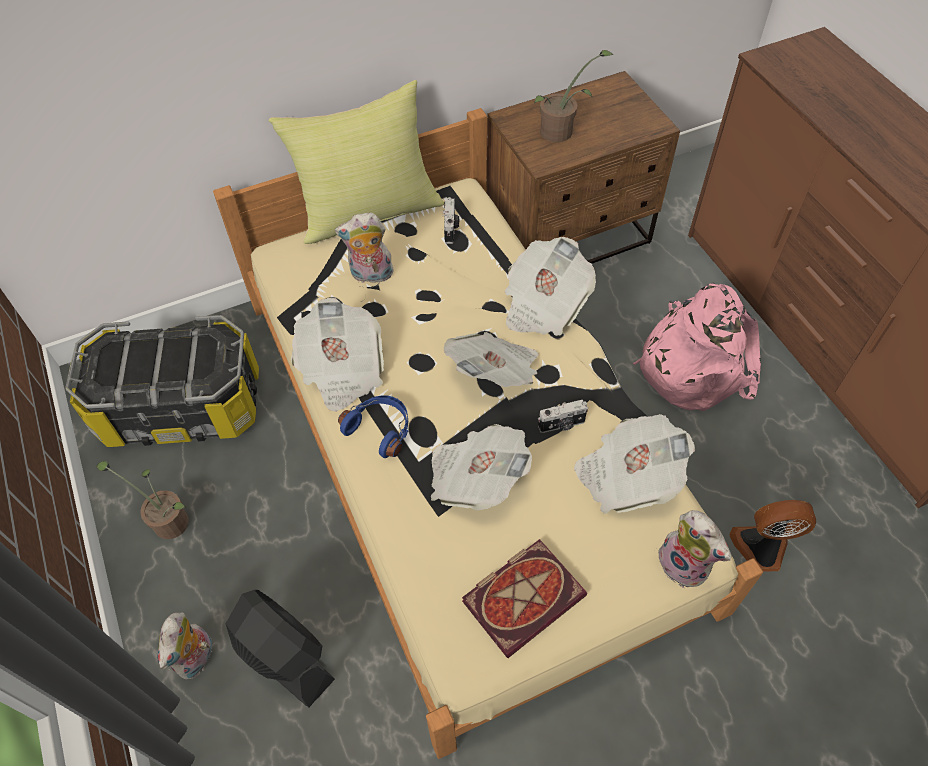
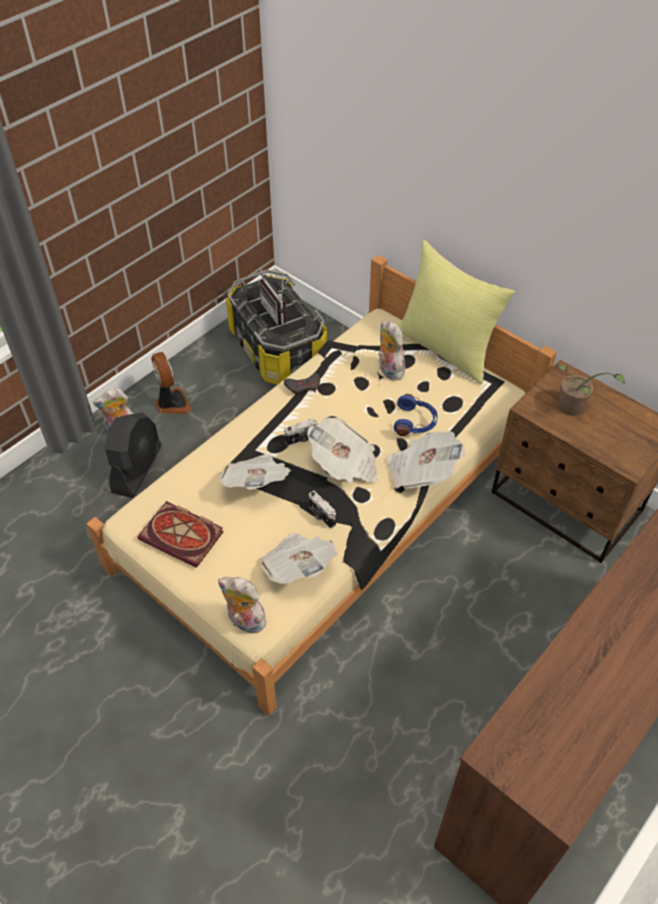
camera: 65 degrees right, 5 degrees down
potted plant [97,461,189,539] -> none
newspaper [291,298,384,412] -> grey game controller [284,373,320,396]
blue headphones [338,395,408,458] -> blue headphones moved to [394,394,438,436]
camera [443,197,459,244] -> camera moved to [284,418,318,446]
pink backpack [633,283,761,411] -> none
plush toy [657,510,731,588] -> plush toy turned 90 degrees clockwise [218,577,267,633]
fan [730,500,816,572] -> fan moved to [151,352,192,414]
none -> radio [259,272,287,326]

